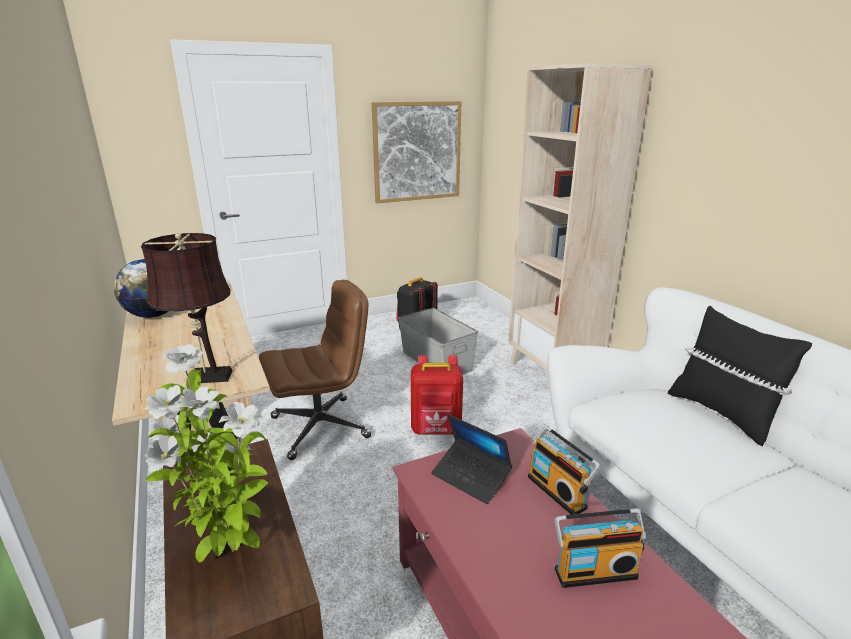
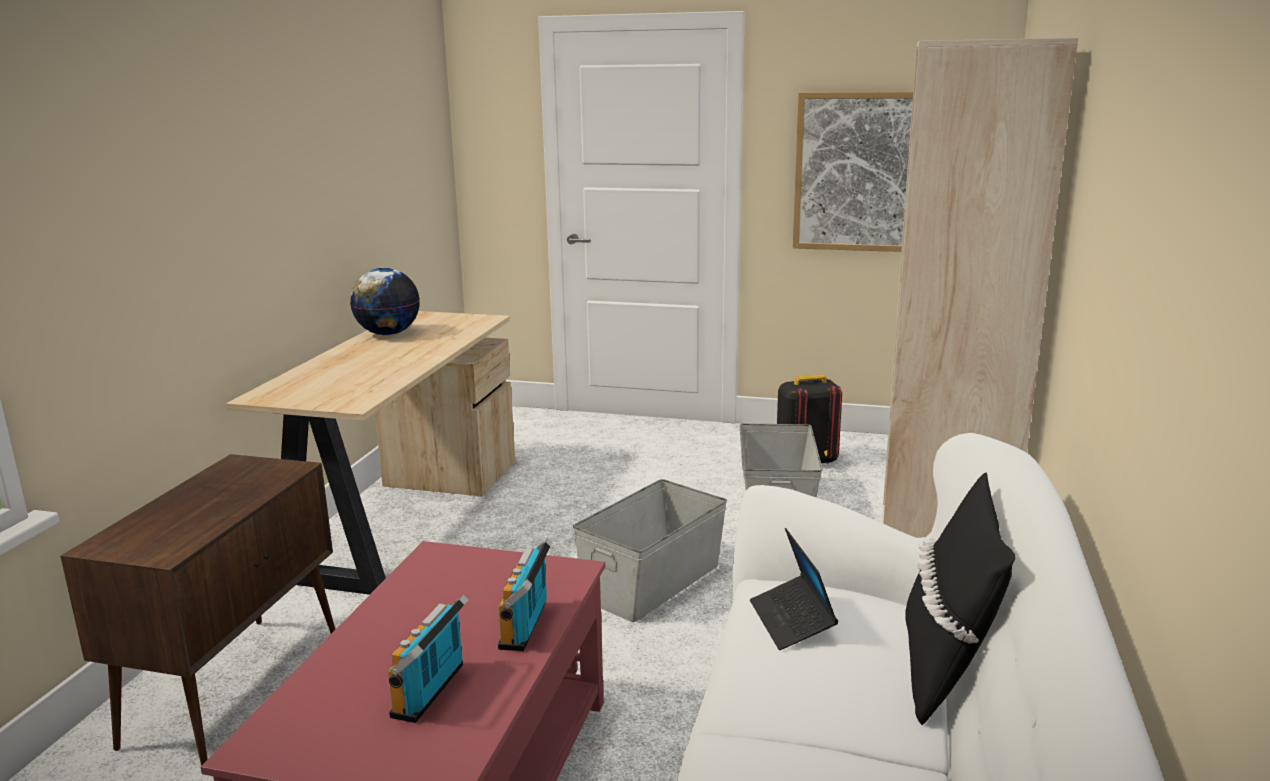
camera: 40 degrees right, 5 degrees down
brown table lamp [141,233,233,383] -> none
potted plant [145,344,268,562] -> none
brown office chair [259,280,371,460] -> none
red backpack [410,355,463,435] -> grey storage box [573,479,727,622]
laptop [431,414,512,504] -> laptop moved to [750,528,838,650]
radio [554,508,646,588] -> radio turned 75 degrees clockwise [388,594,469,723]

